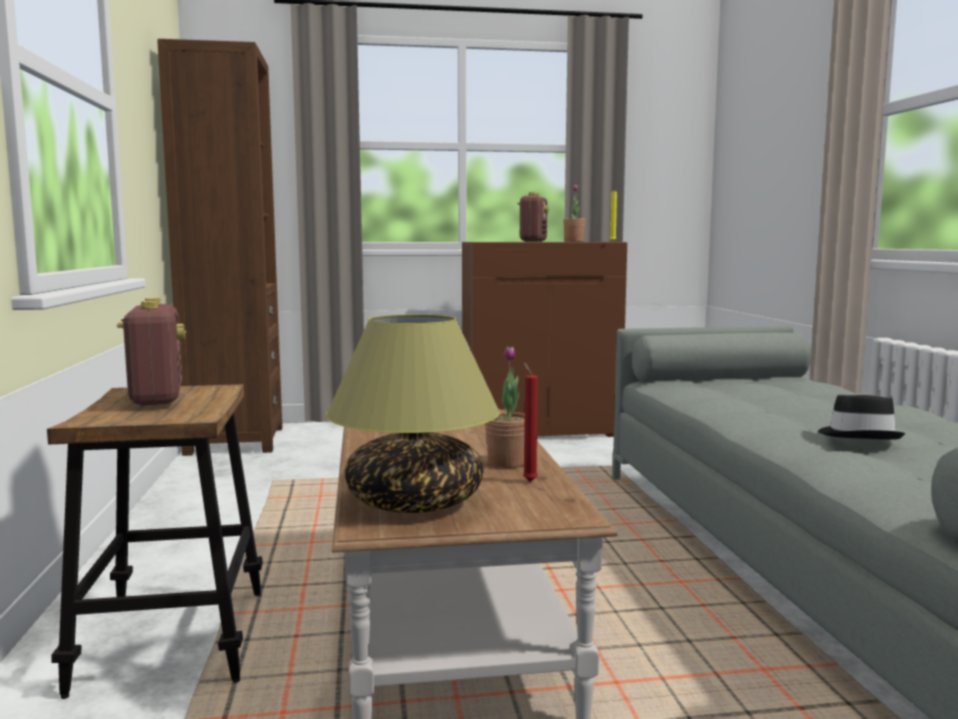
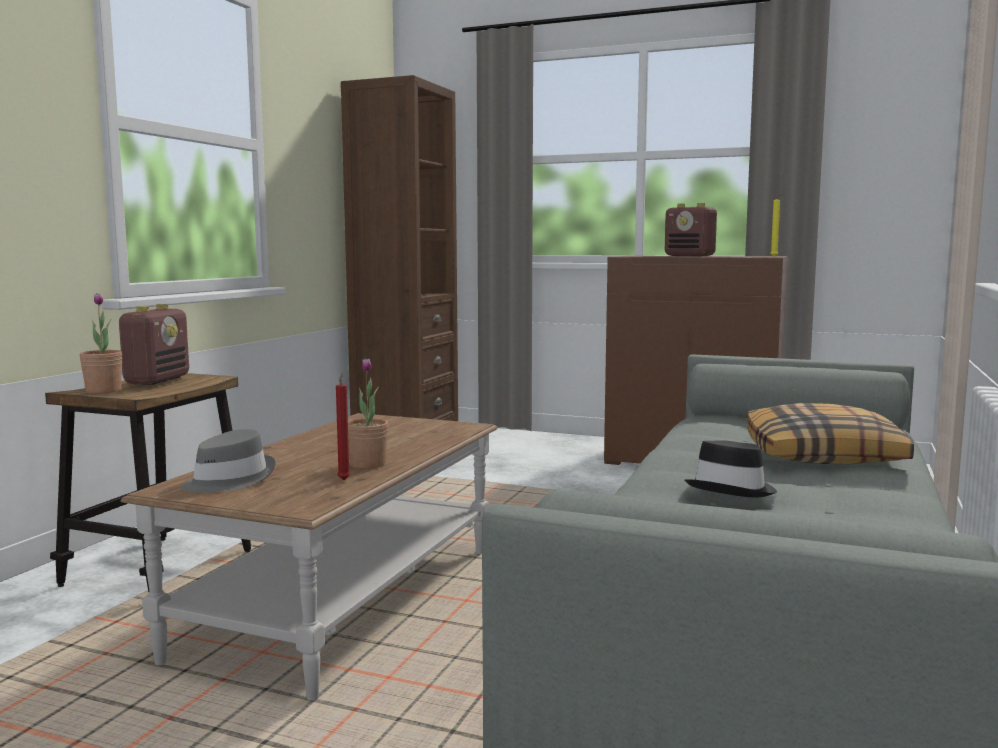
camera: 30 degrees right, 0 degrees up
table lamp [326,314,500,513] -> grey hat [181,429,275,493]
radio [517,192,549,242] -> radio turned 90 degrees clockwise [665,203,717,256]
potted plant [563,185,586,242] -> potted plant moved to [79,293,122,394]
none -> pillow [747,403,914,464]

